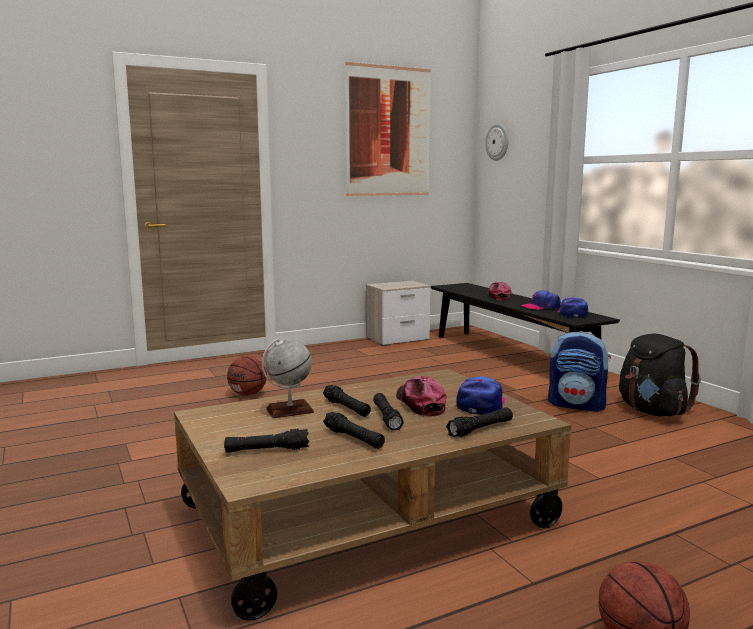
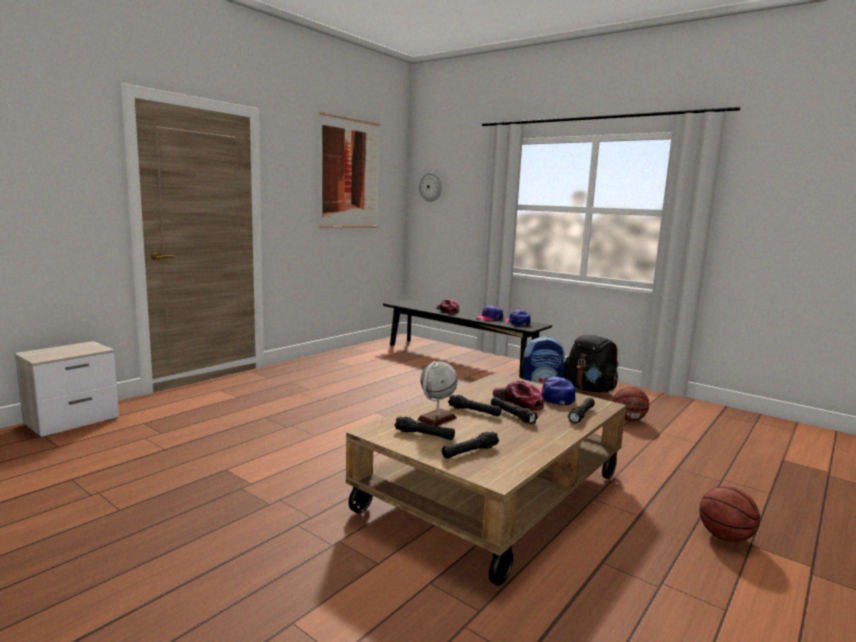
camera: 25 degrees left, 0 degrees up
basketball [227,356,267,396] -> basketball moved to [613,387,649,421]
black flashlight [323,412,385,449] -> black flashlight moved to [394,416,455,440]
nightstand [366,281,431,346] -> nightstand moved to [14,341,119,438]

